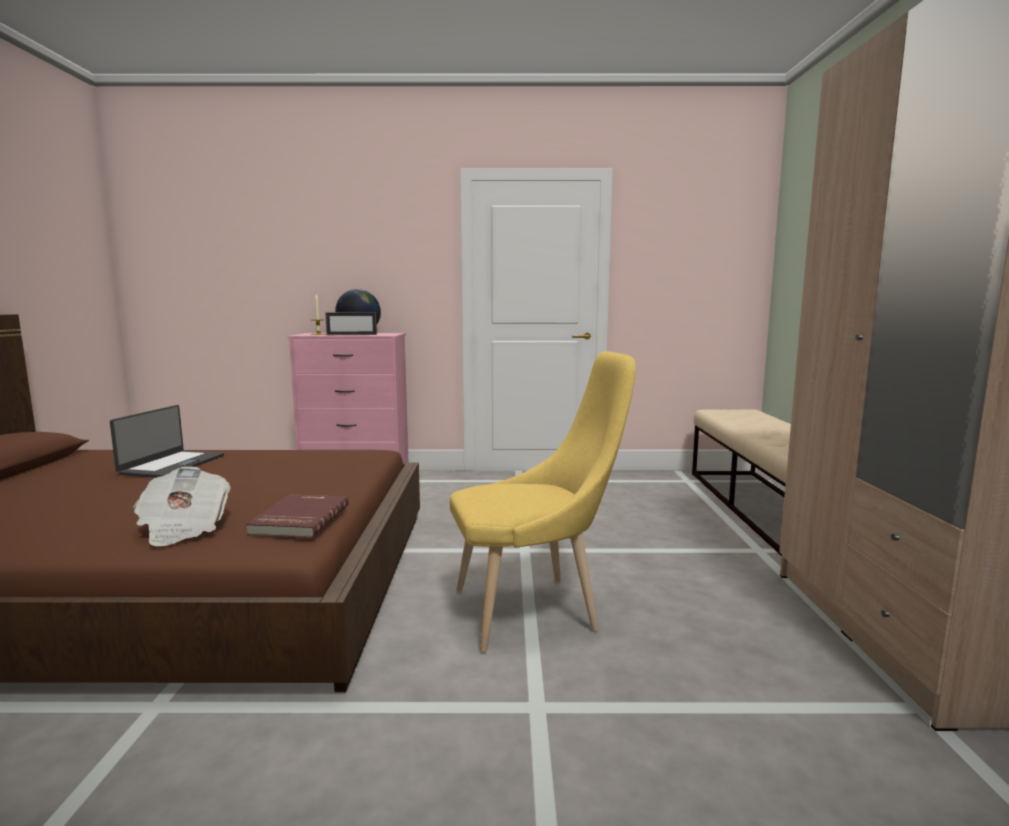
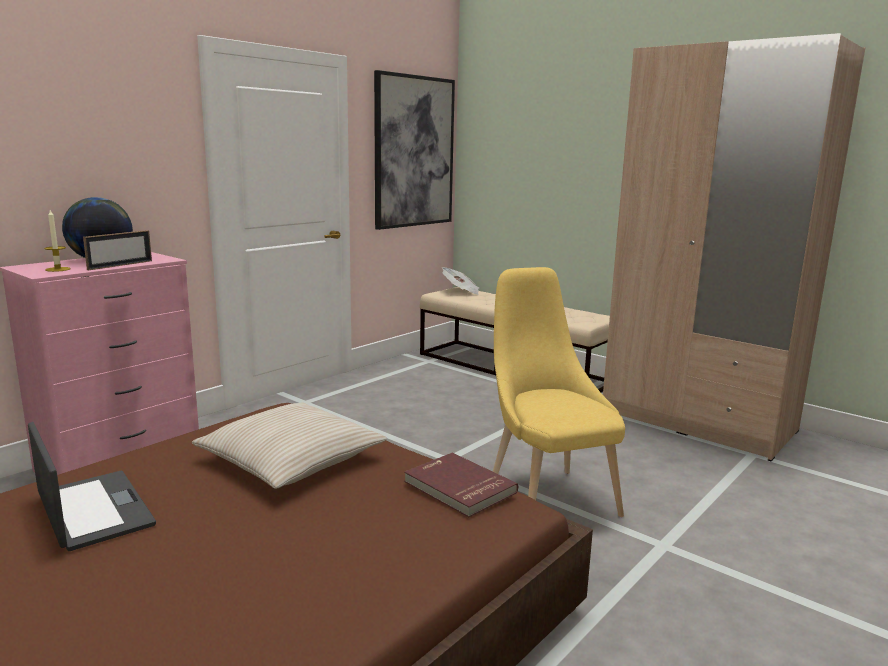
camera: 50 degrees left, 5 degrees up
newspaper [133,467,231,547] -> newspaper moved to [442,267,479,295]
yellow chair [450,351,636,653] -> yellow chair turned 45 degrees counterclockwise [493,267,625,517]
none -> beige pillow [192,402,387,489]
none -> picture [374,70,455,230]

